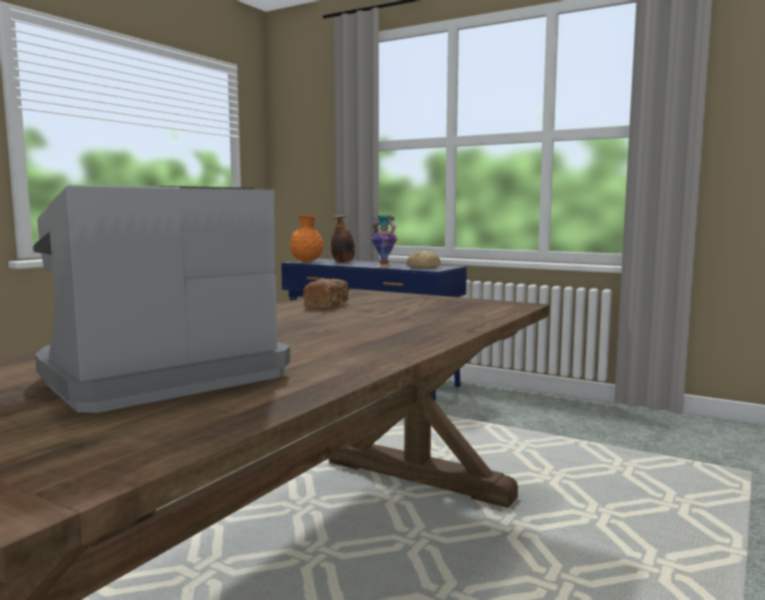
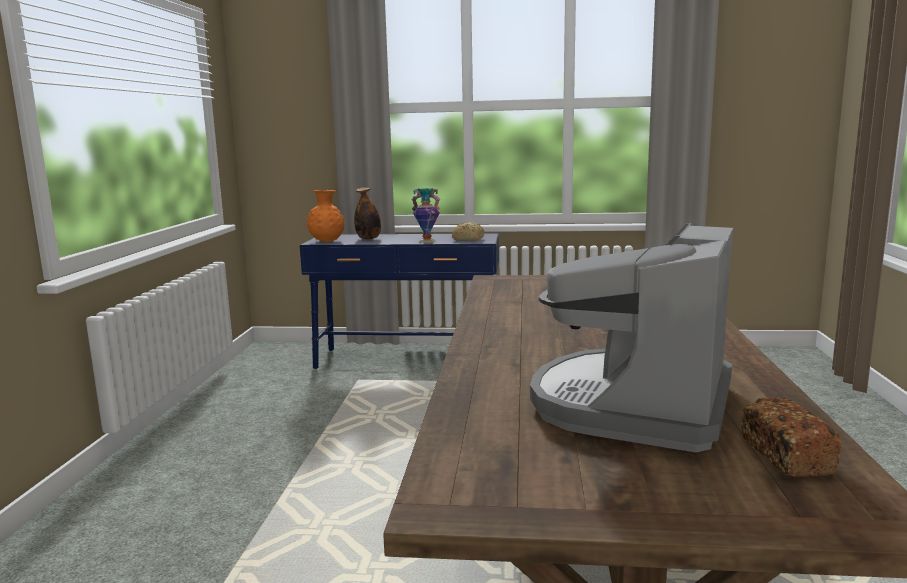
camera: 25 degrees left, 5 degrees up
bread [303,279,349,309] -> bread moved to [741,398,842,477]

